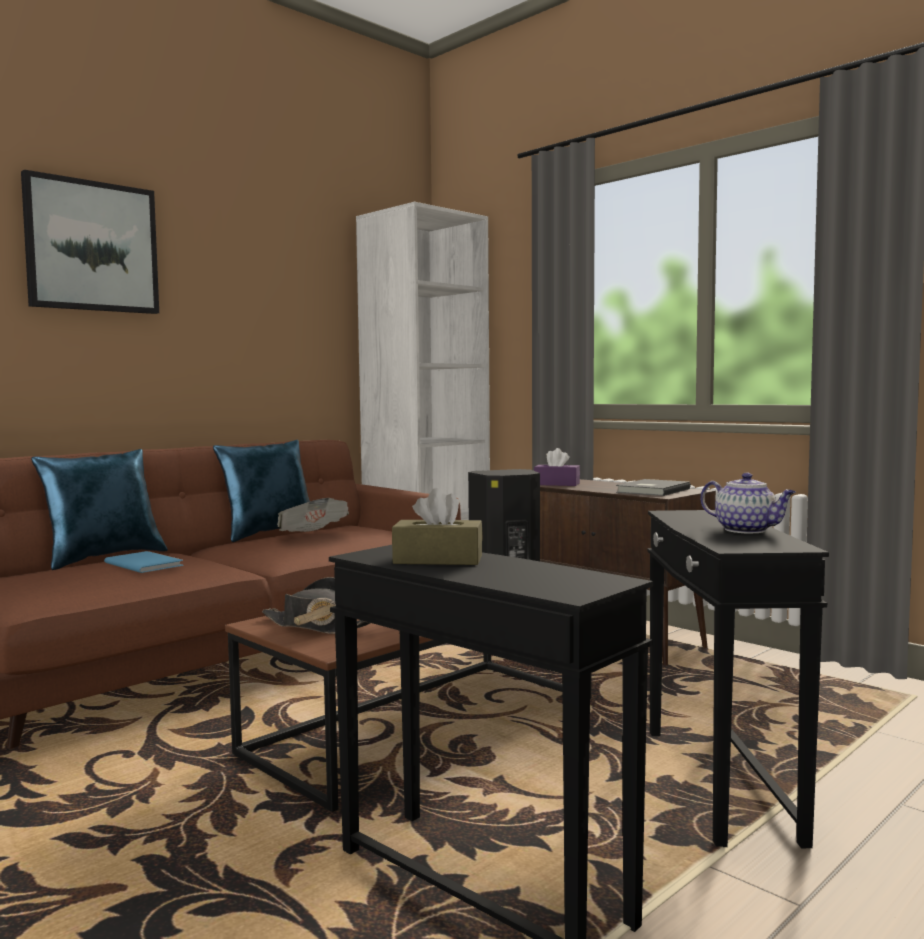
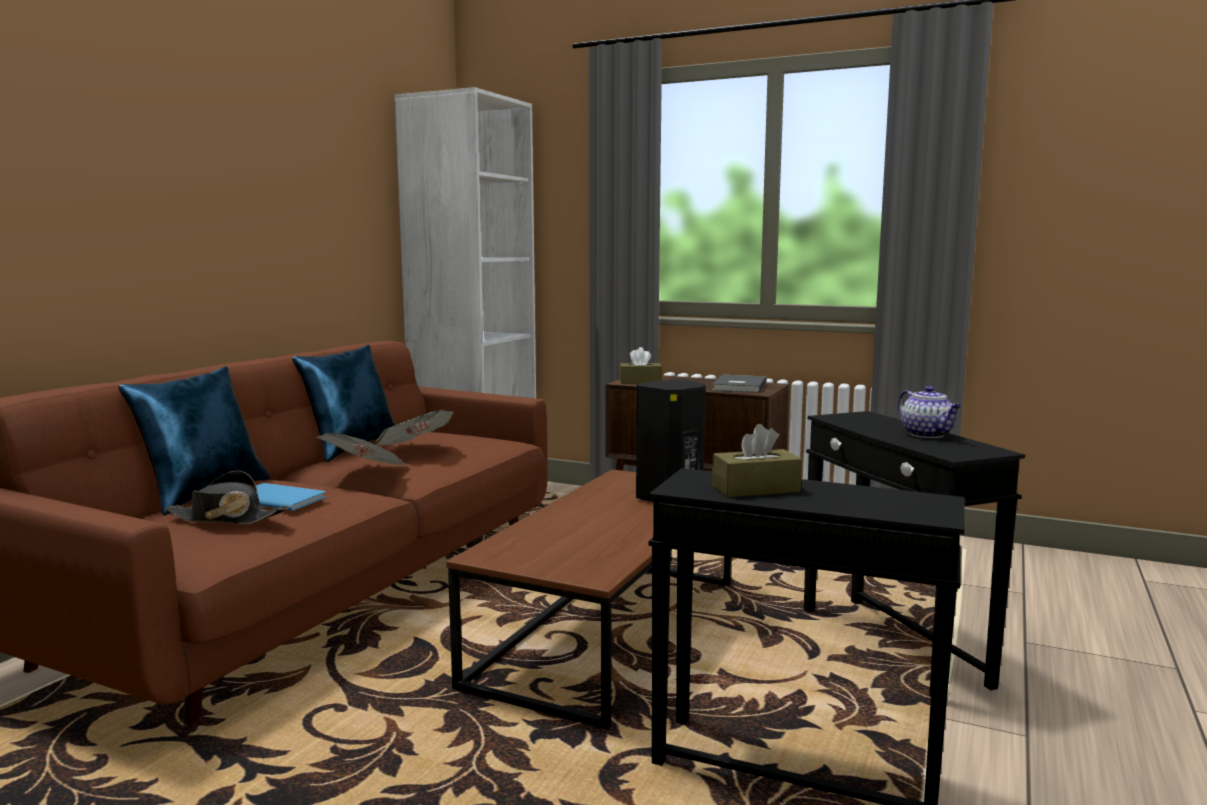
camera: 20 degrees left, 5 degrees up
picture [21,170,159,314] -> none
black hat [262,577,370,634] -> black hat moved to [165,471,289,524]
purple tissue box [534,448,580,486] -> brown tissue box [619,347,662,384]
teapot [700,473,796,534] -> teapot turned 45 degrees clockwise [898,386,961,438]
none -> newspaper [316,433,407,465]

